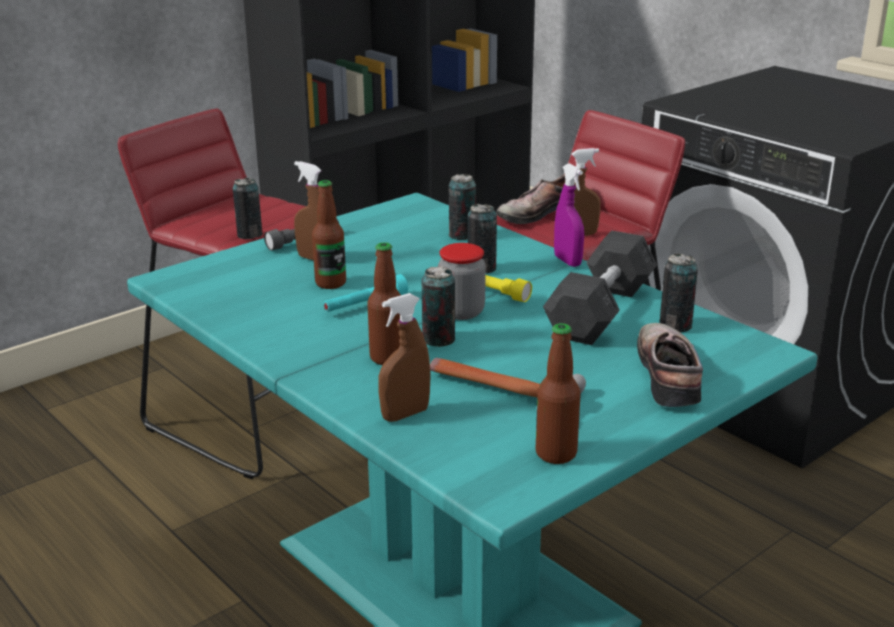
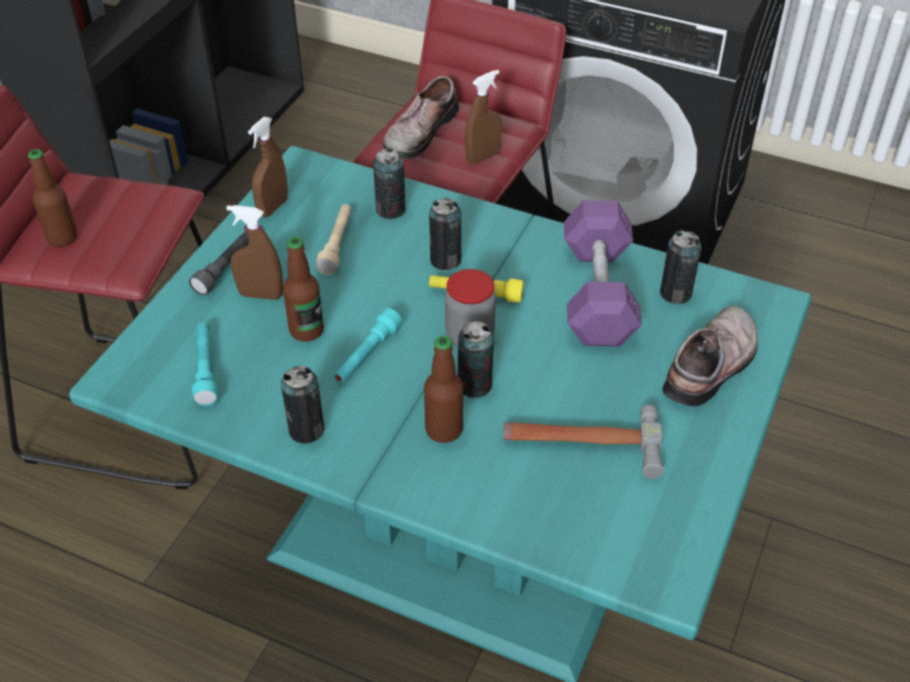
camera: 25 degrees left, 20 degrees up
can [233,178,262,239] -> can moved to [281,366,324,444]
brown spray bottle [378,293,431,422] -> brown spray bottle moved to [248,117,288,217]
bottle [536,323,581,464] -> bottle moved to [28,149,77,247]
grey dumbbell [543,231,657,345] -> purple dumbbell [564,200,642,347]
purple spray bottle [554,163,584,267] -> none
shoe [637,323,703,407] -> shoe turned 60 degrees clockwise [662,306,758,406]
none -> turquoise flashlight [192,323,218,406]
none -> beige flashlight [315,204,352,274]

